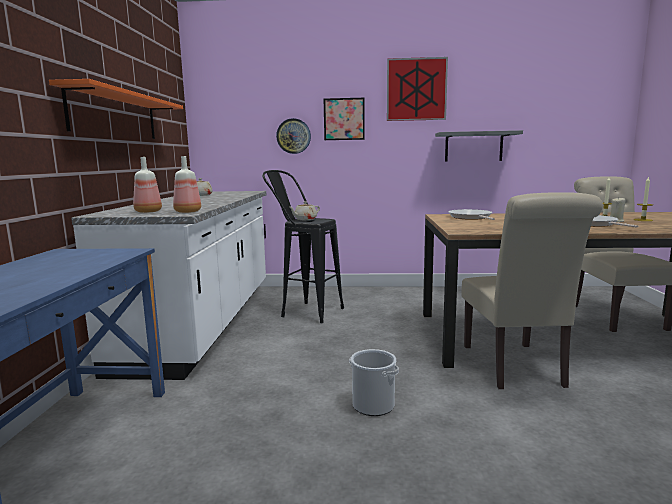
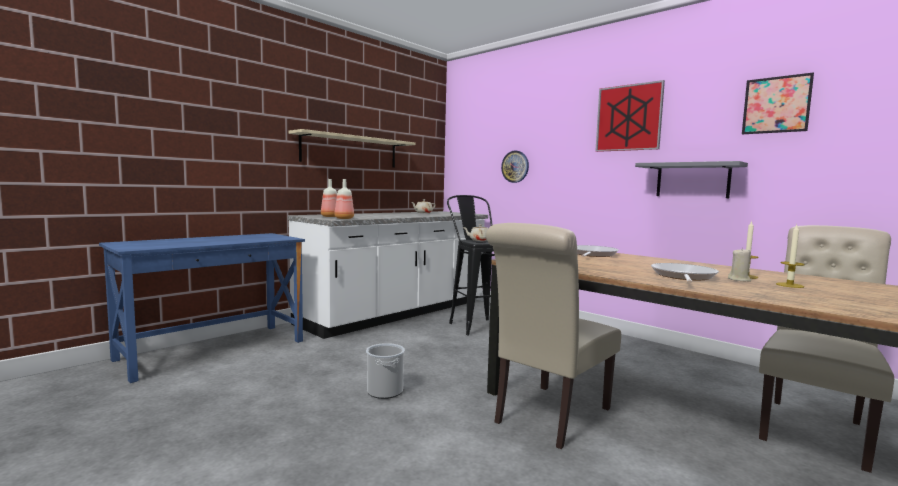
camera: 40 degrees right, 5 degrees down
orange shelf [49,79,183,139] -> beige shelf [288,129,415,168]
picture [324,98,365,140] -> picture moved to [742,72,814,134]

